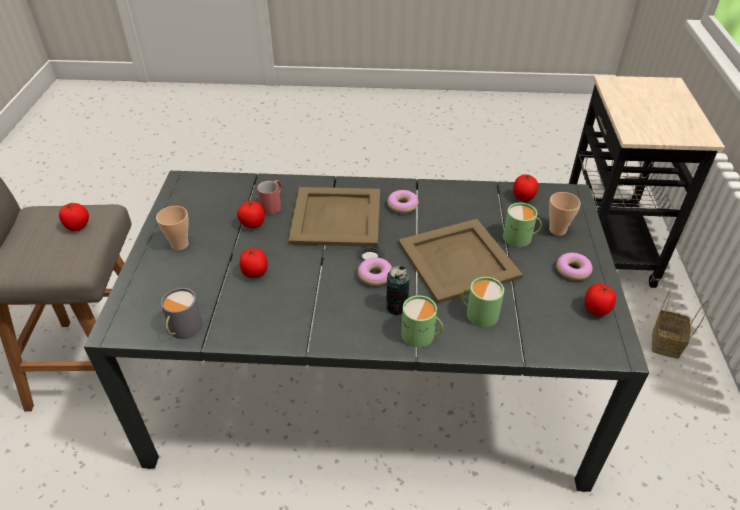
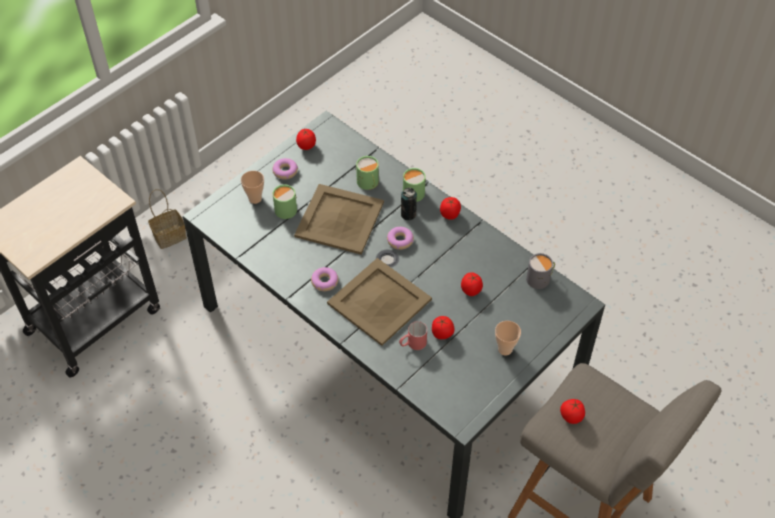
camera: 140 degrees left, 10 degrees up
tomato [513,174,538,201] -> tomato moved to [440,197,461,220]

